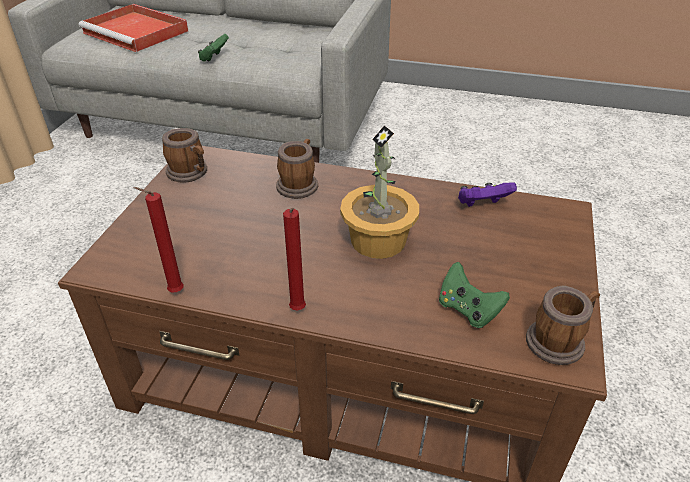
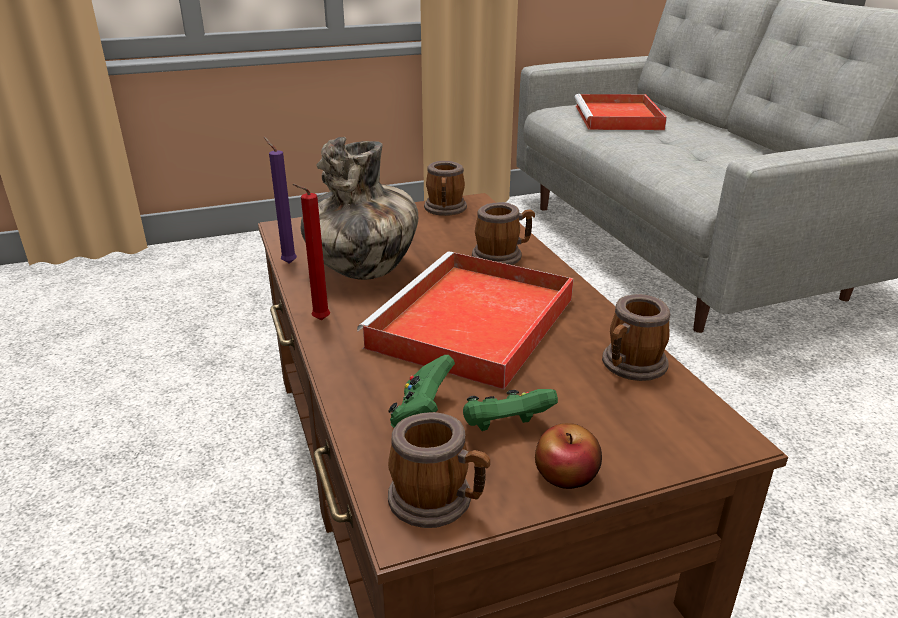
camera: 55 degrees right, 10 degrees down
red candle [134,187,184,292] -> purple candle [264,137,297,264]
green game controller [198,34,229,62] -> green game controller moved to [463,389,558,431]
potted plant [340,125,419,259] -> red tray [357,252,574,390]
purple game controller [458,182,517,207] -> mug [602,294,670,381]
none -> vase [301,137,418,280]
none -> apple [535,423,602,489]

